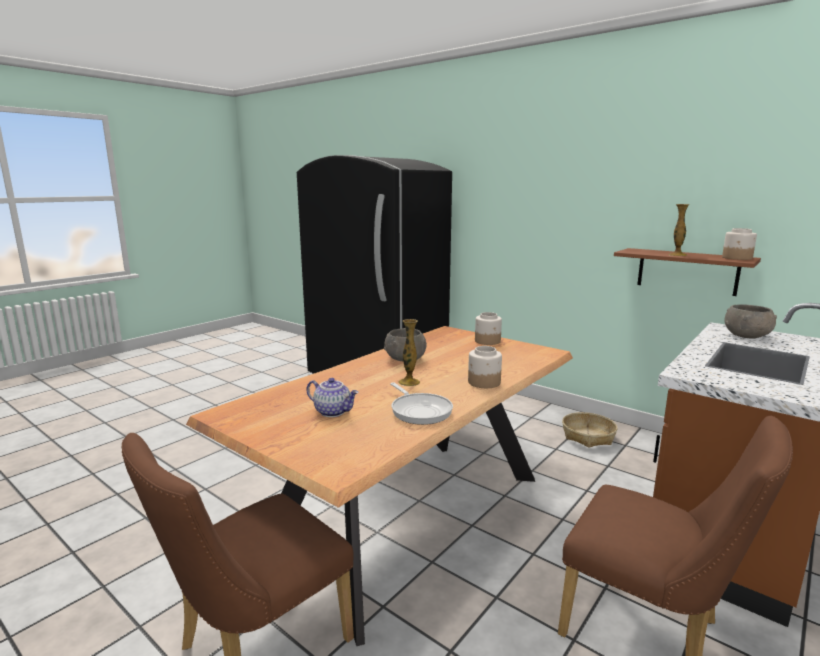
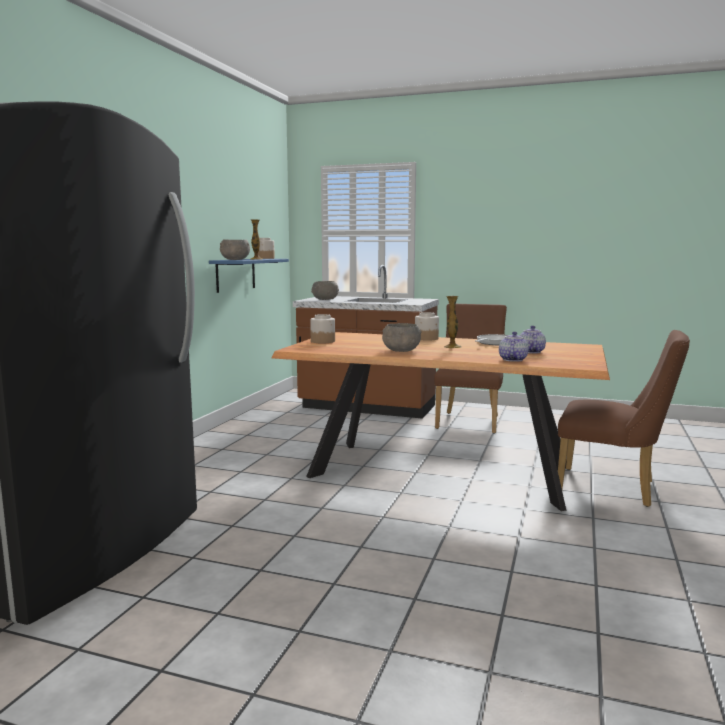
camera: 110 degrees left, 5 degrees down
basket [562,412,617,448] -> none
brown shelf [614,248,761,296] -> blue shelf [209,259,289,293]
none -> grey bowl [220,239,250,260]
none -> teapot [499,332,529,362]

